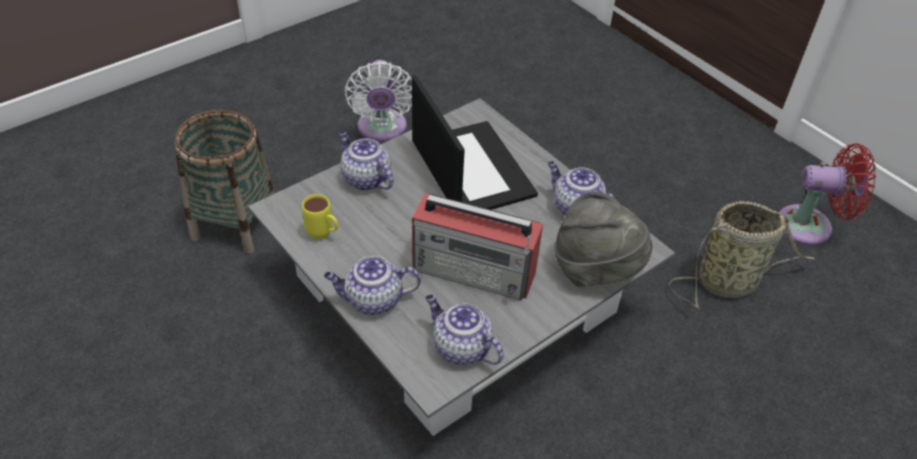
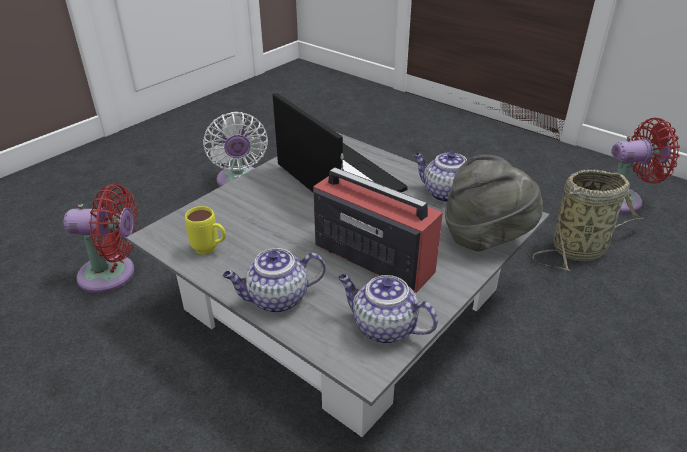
camera: 10 degrees left, 10 degrees down
basket [175,110,274,254] -> red fan [63,184,139,293]
teapot [339,131,393,191] -> none
radio [412,193,543,301] -> radio turned 150 degrees counterclockwise [313,154,443,293]

